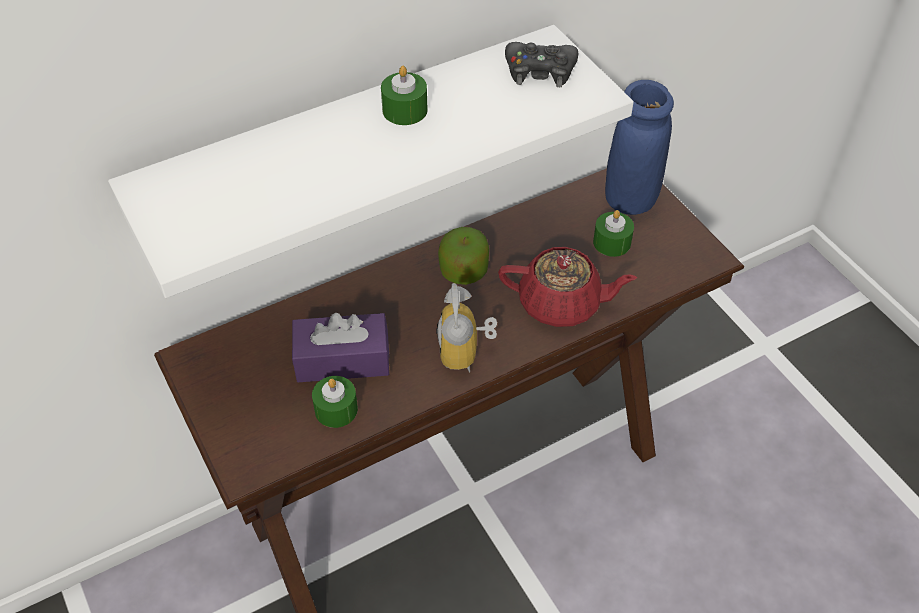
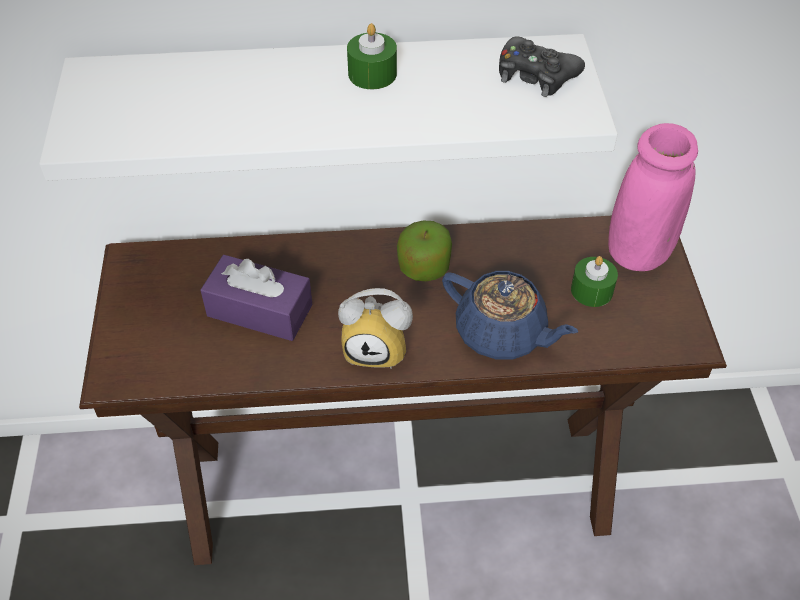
camera: 25 degrees right, 0 degrees up
green candle [312,376,358,428] -> none
alarm clock [436,283,497,373] -> alarm clock turned 105 degrees counterclockwise [338,288,413,369]
red teapot [498,247,637,327] -> blue teapot [442,271,578,359]
blue vase [605,80,674,215] -> pink vase [608,123,698,271]

